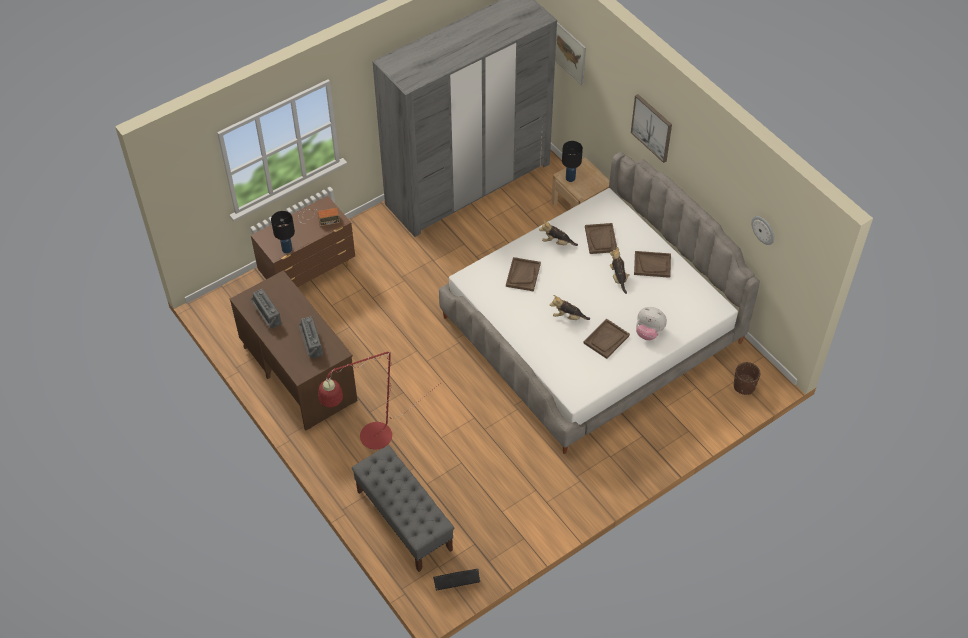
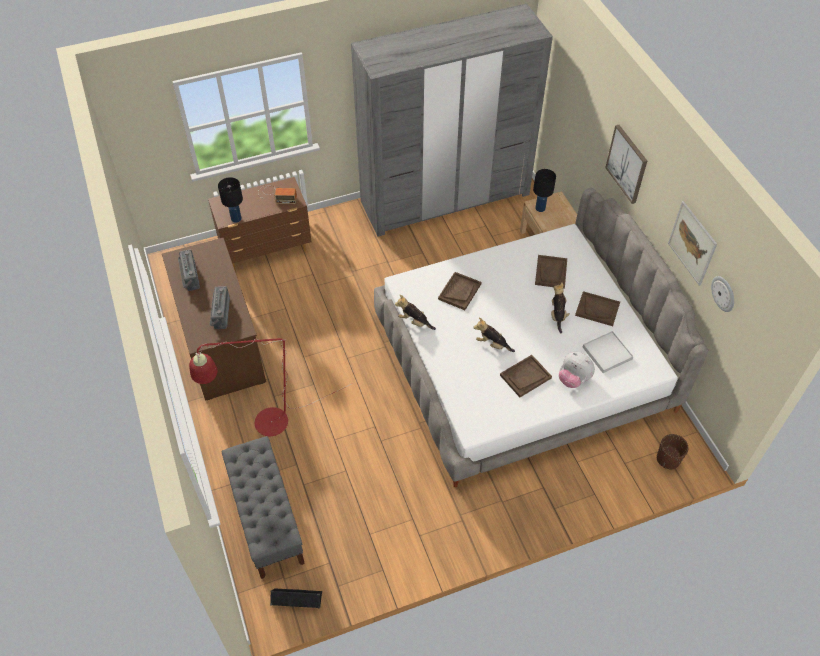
camera: 15 degrees right, 0 degrees up
plush toy [539,220,578,246] -> plush toy moved to [395,295,436,330]
picture [555,22,586,85] -> picture moved to [668,201,717,286]
none -> white tray [583,331,634,373]

